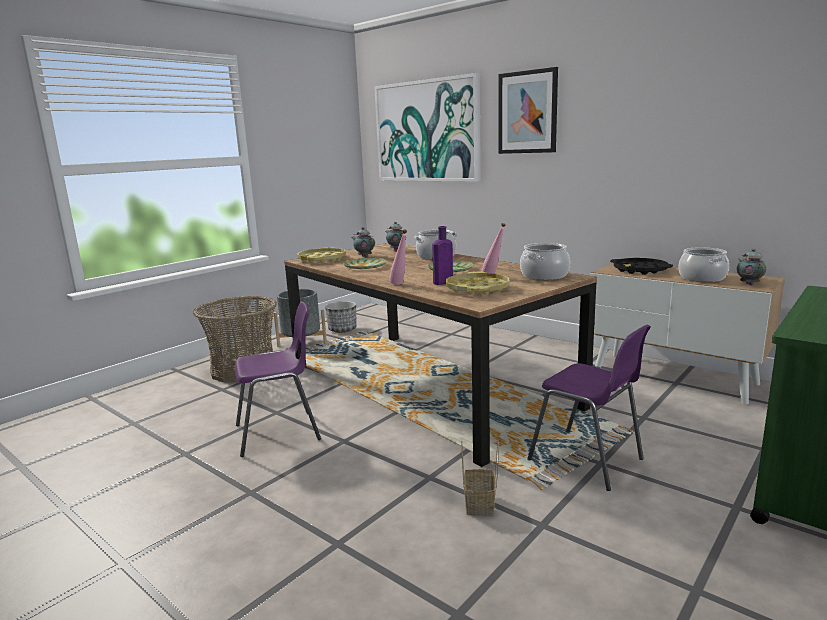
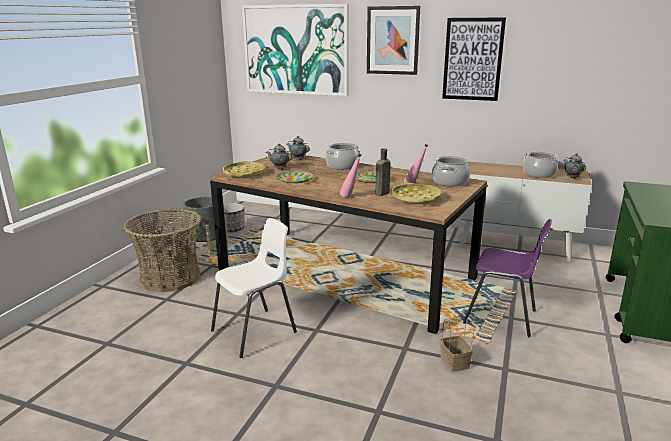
camera: 20 degrees left, 5 degrees up
purple chair [235,302,321,457] -> white chair [211,218,297,358]
purple bottle [432,226,453,285] -> brown bottle [375,148,391,196]
black tray [610,258,673,275] -> none
none -> picture [442,17,506,101]

